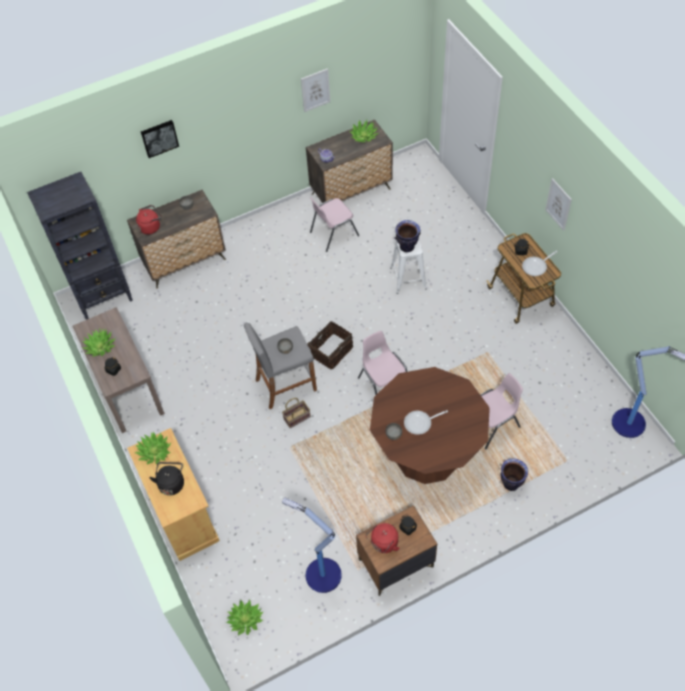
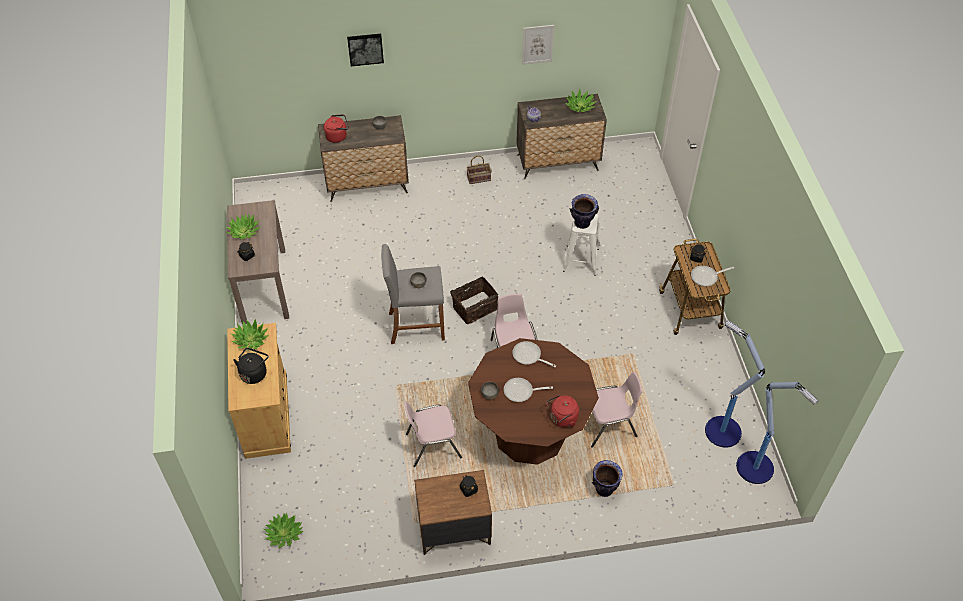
camera: 15 degrees right, 5 degrees down
black bookcase [27,172,133,320] -> none
basket [282,398,311,428] -> basket moved to [467,156,492,184]
floor lamp [282,497,342,593] -> floor lamp moved to [705,320,765,447]
pink chair [310,197,359,252] -> pink chair moved to [404,401,462,467]
red kettle [366,523,400,553] -> red kettle moved to [546,395,579,427]
picture [545,178,572,231] -> none
none -> frying pan [512,341,556,367]

